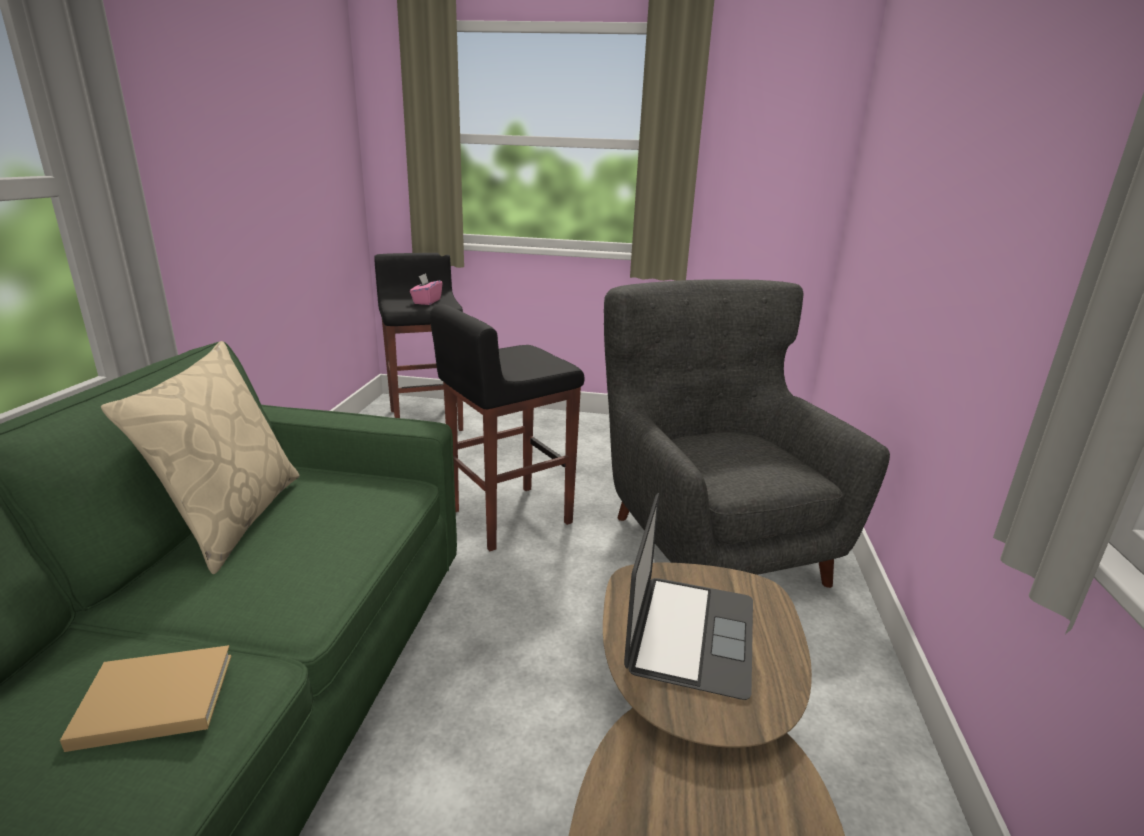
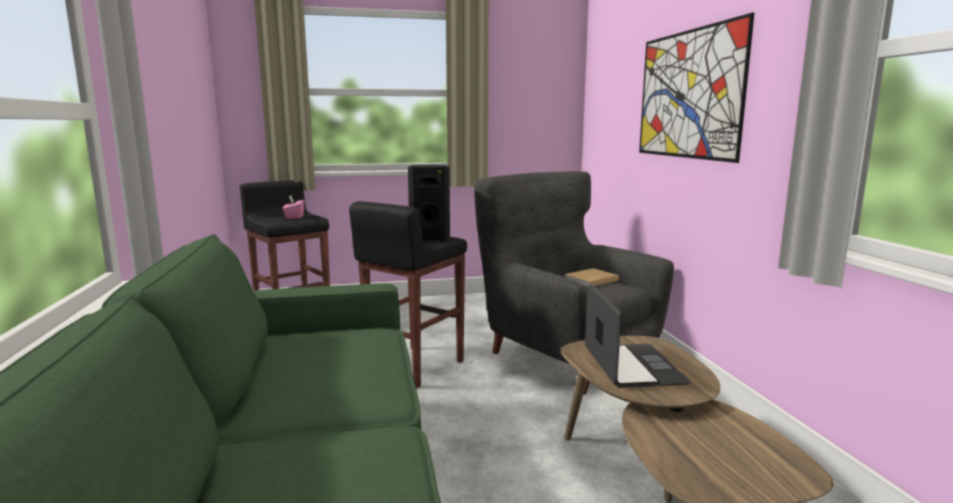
camera: 20 degrees left, 10 degrees down
beige book [60,645,231,752] -> beige book moved to [564,268,619,287]
beige pillow [101,341,300,574] -> none
none -> black speaker [408,165,450,241]
none -> picture [639,13,754,163]

